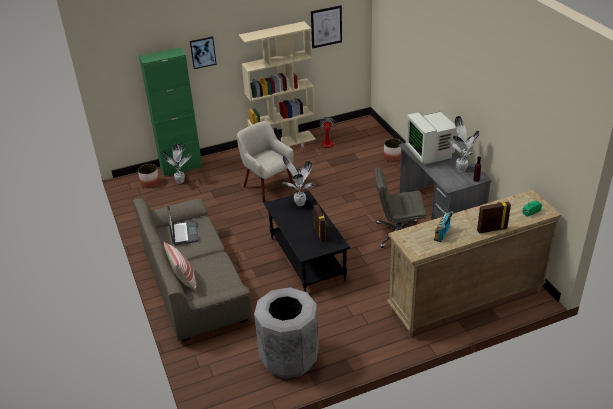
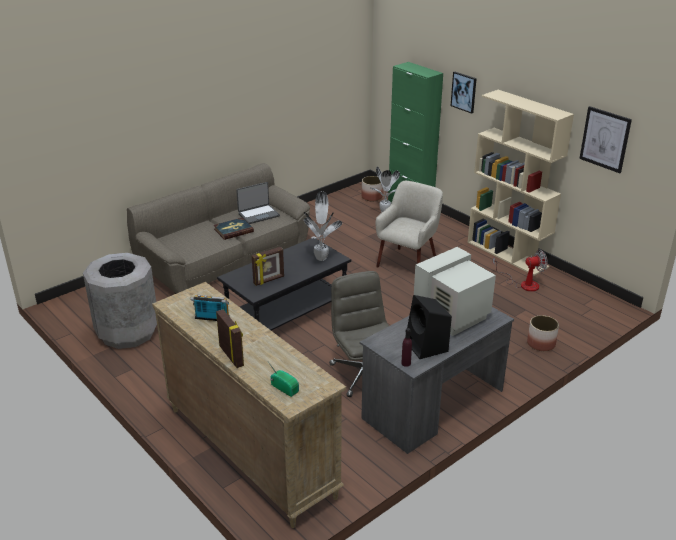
camera: 70 degrees right, 5 degrees down
pillow [164,241,197,291] -> none
potted plant [446,116,479,172] -> black speaker [407,295,452,359]
none -> book [214,218,254,240]

